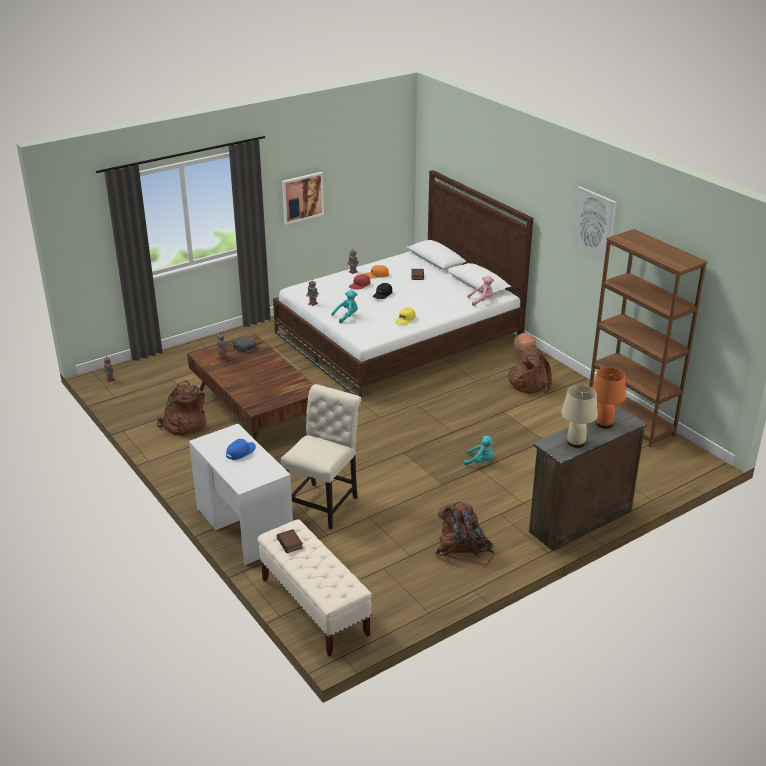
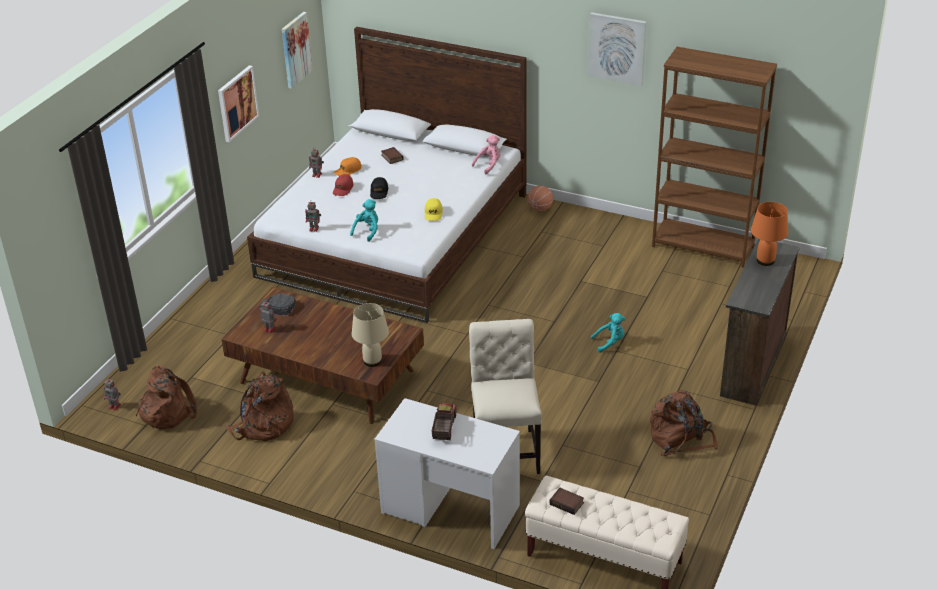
camera: 30 degrees left, 5 degrees up
blue cap [226,439,256,460] -> toy truck [432,403,457,440]
brown backpack [506,344,552,394] -> brown backpack moved to [136,365,197,429]
beige table lamp [561,385,598,448] -> beige table lamp moved to [352,303,389,367]
none -> picture [282,12,313,89]

